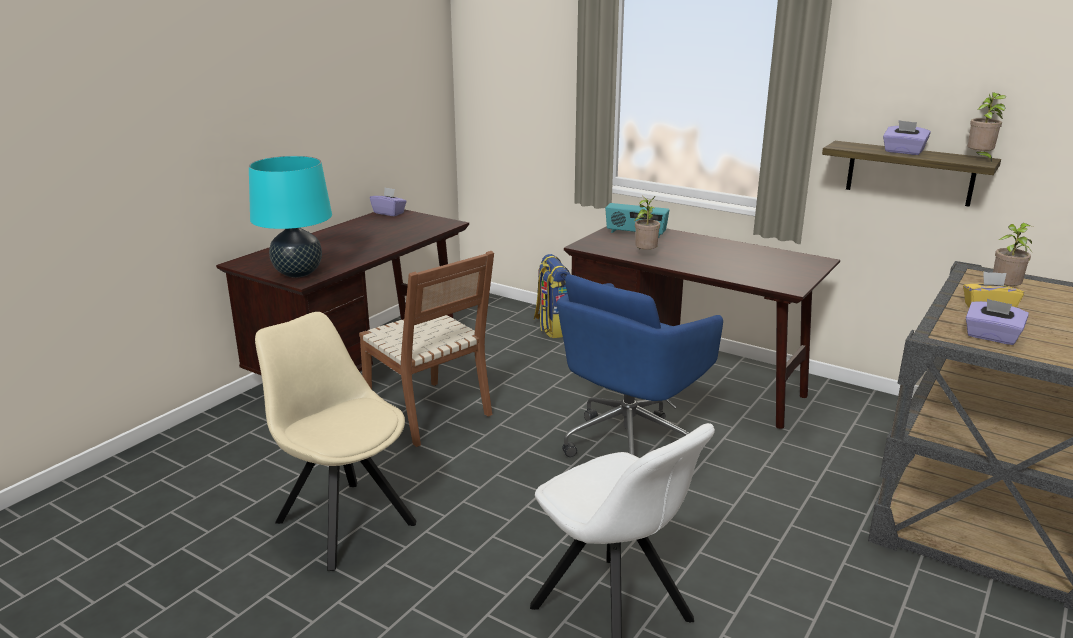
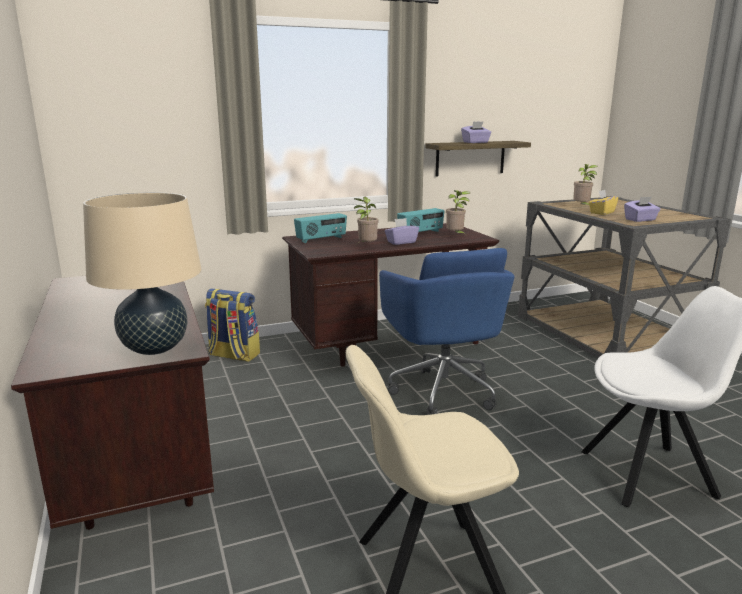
camera: 55 degrees left, 5 degrees down
turquoise table lamp [249,156,332,277] -> beige table lamp [83,192,201,355]
chair [359,251,494,447] -> none
purple tissue box [370,187,407,216] -> purple tissue box moved to [385,218,419,245]
potted plant [968,92,1006,162] -> potted plant moved to [446,190,470,236]
none -> radio [397,208,444,232]

